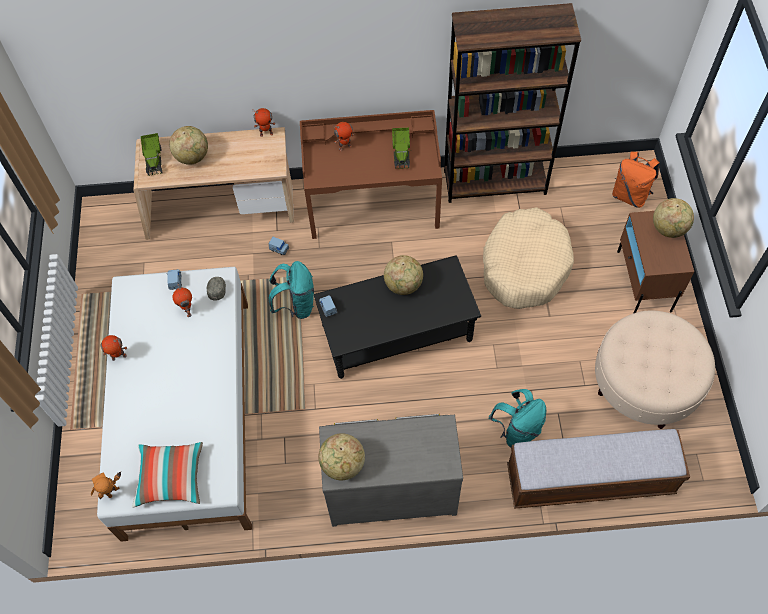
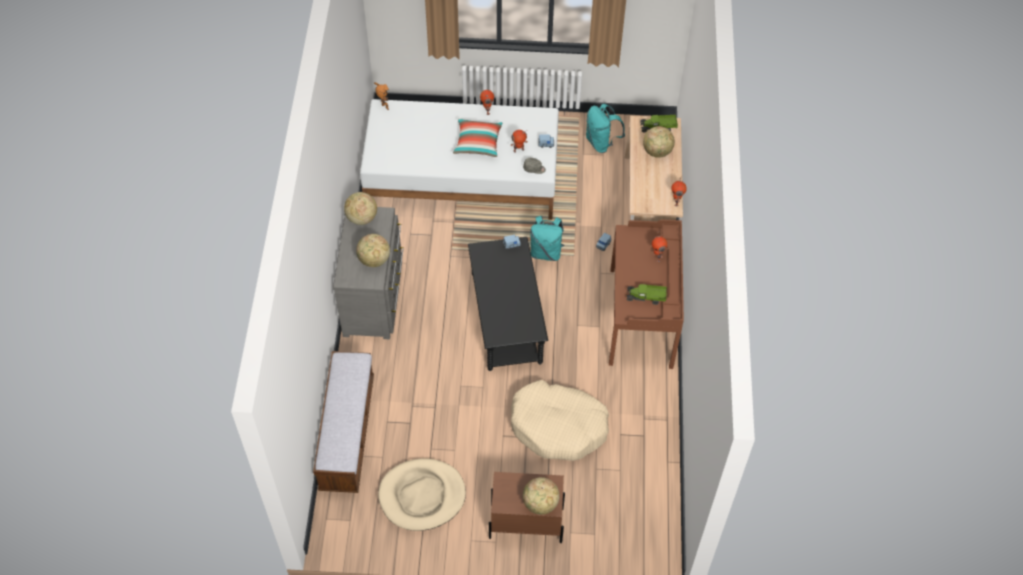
camera: 95 degrees right, 5 degrees down
pillow [132,442,203,508] -> pillow moved to [453,118,502,157]
globe [384,255,423,295] -> globe moved to [356,234,390,267]
brown bookcase [444,3,581,203] -> none
turquoise backpack [489,389,546,448] -> turquoise backpack moved to [586,104,625,153]
beige ottoman [595,310,715,429] -> beige dog bed [378,458,466,531]
orange backpack [612,152,660,208] -> none

